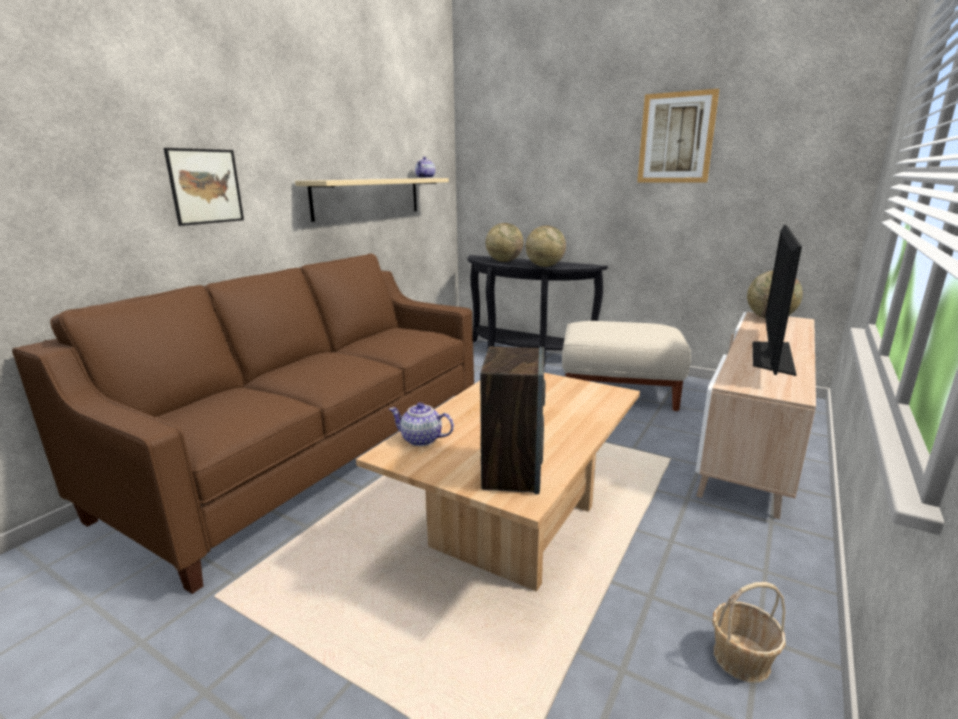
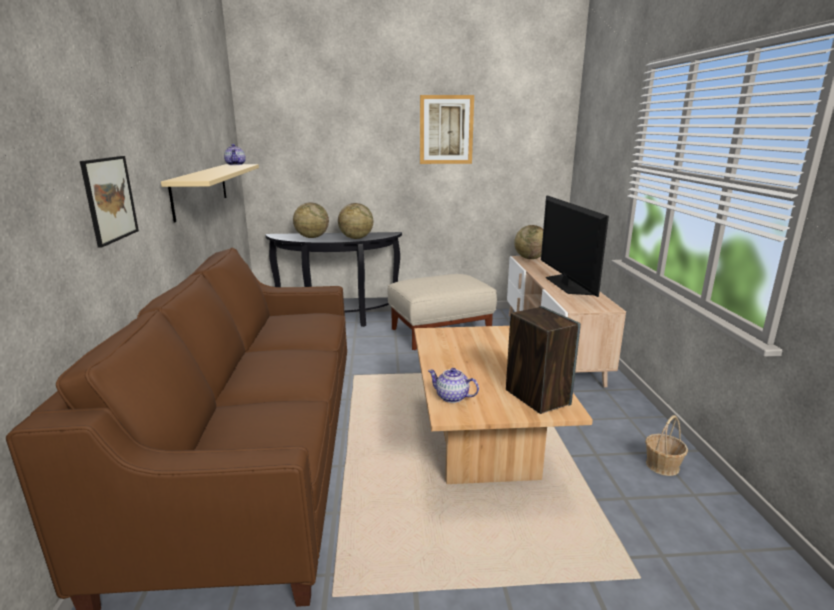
camera: 35 degrees left, 0 degrees up
teapot [389,402,454,446] -> teapot turned 45 degrees clockwise [428,368,479,403]

